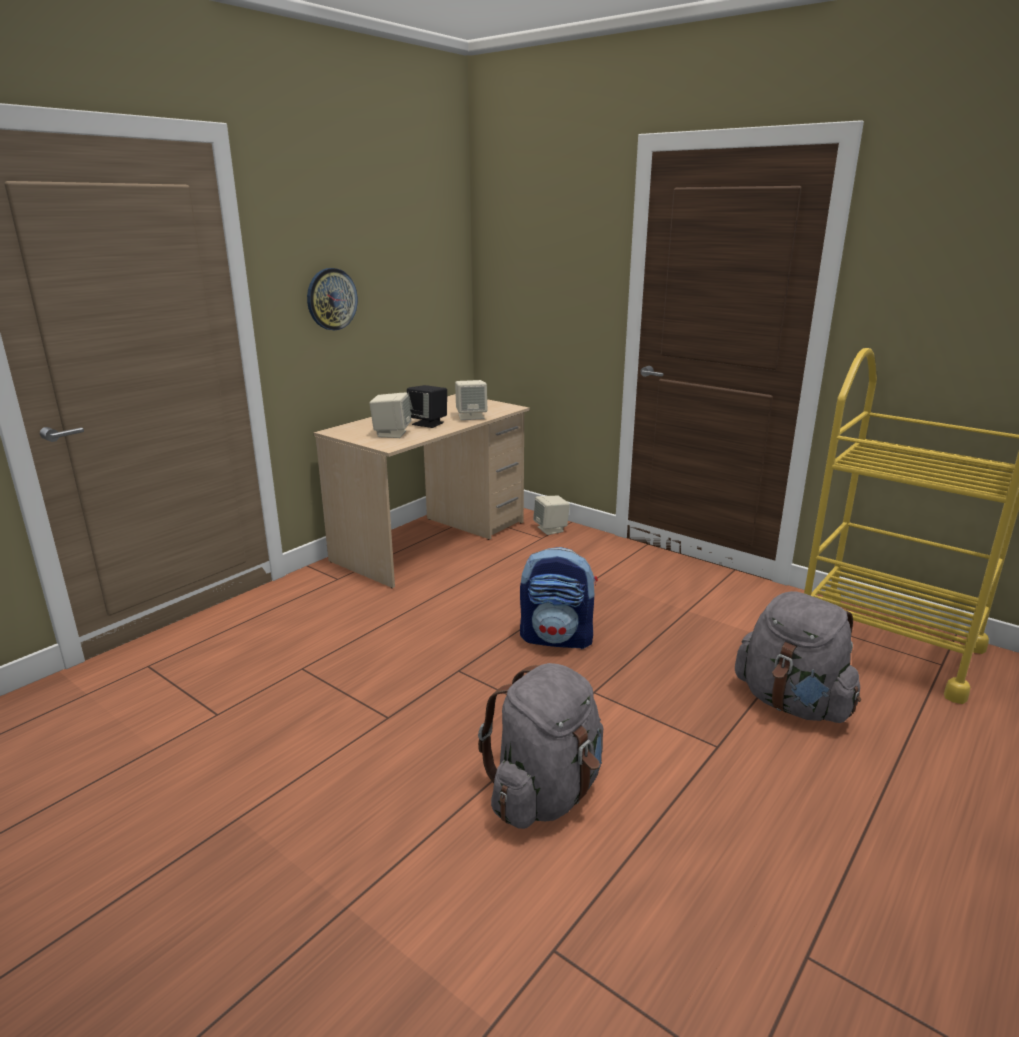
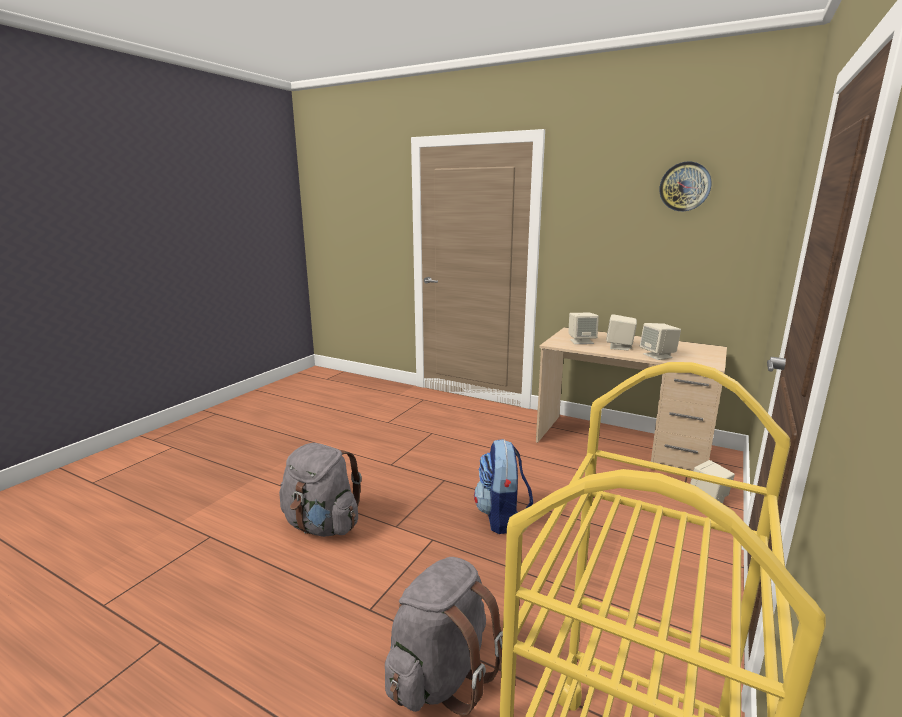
camera: 80 degrees right, 5 degrees down
wall clock [307,268,358,330] -> wall clock moved to [659,162,712,211]
black speaker [407,385,447,428] -> beige speaker [606,314,637,350]

